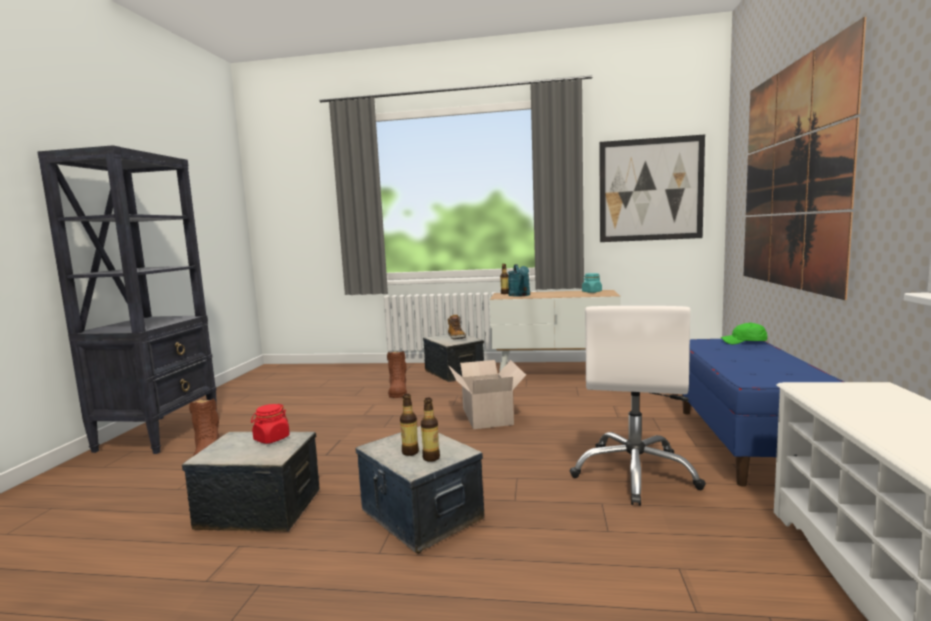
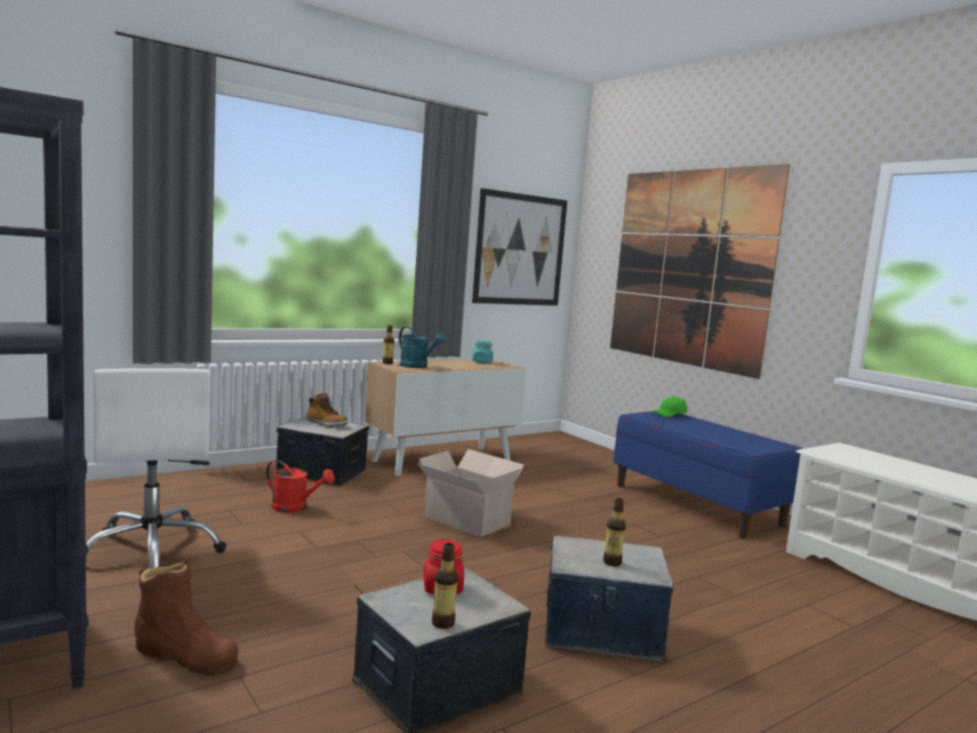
camera: 45 degrees left, 0 degrees up
brown boot [387,351,407,398] -> red watering can [266,460,335,513]
bottle [421,398,440,462] -> bottle moved to [432,543,458,629]
white office chair [570,306,706,506] -> white office chair moved to [86,368,227,568]

